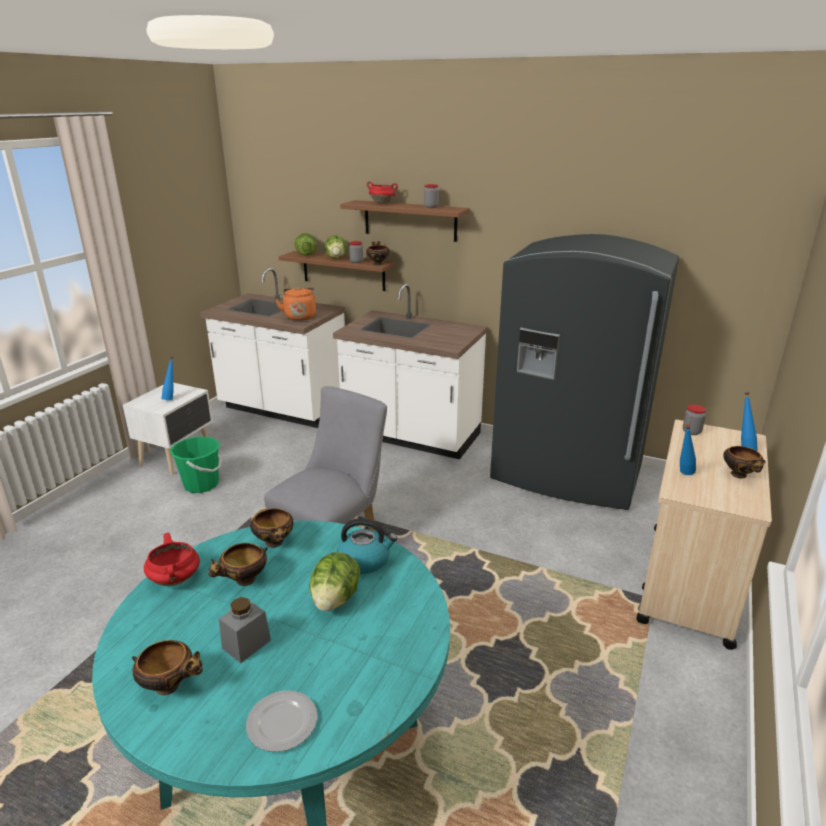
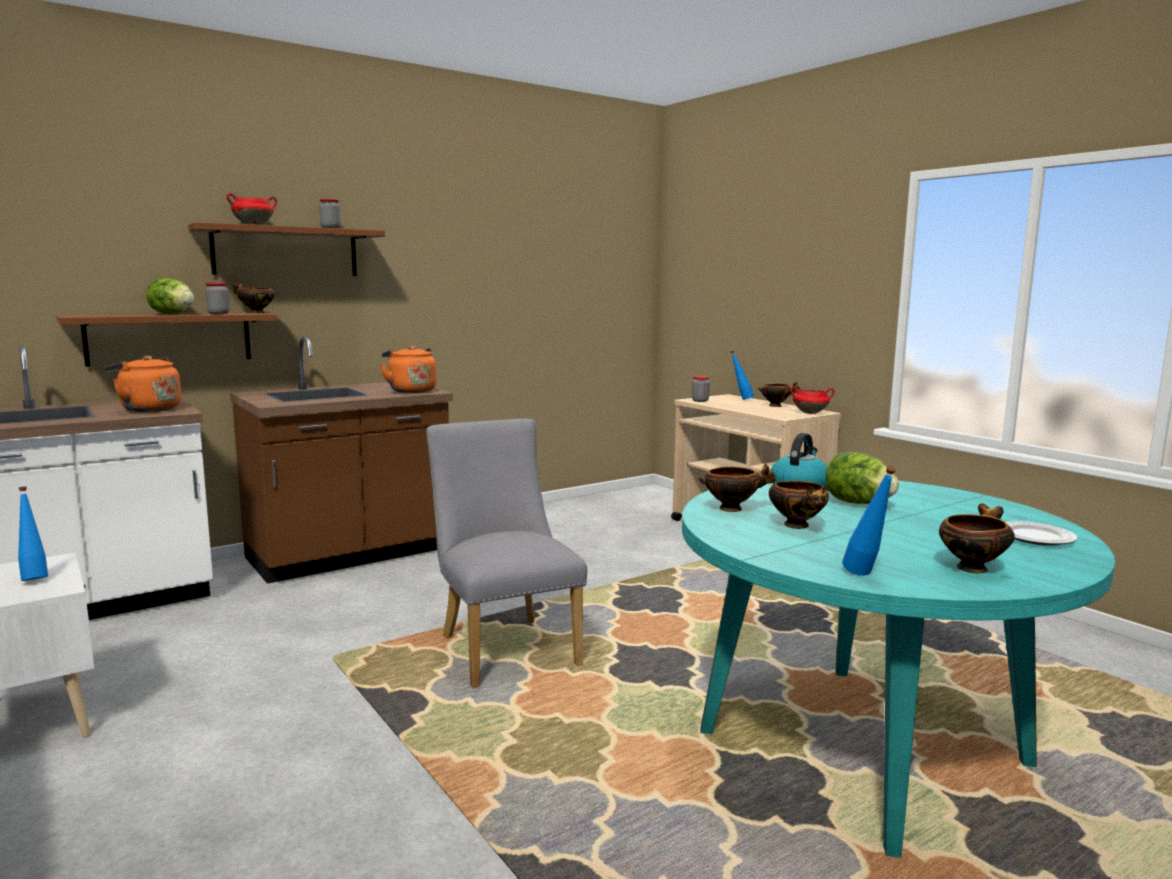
camera: 60 degrees left, 15 degrees down
red cooking pot [144,533,200,586] -> red cooking pot moved to [790,386,834,414]
green bucket [170,437,221,493] -> none
grey jar [219,597,271,663] -> none
lettuce [294,233,317,256] -> none
white counter [333,284,488,459] -> brown counter [230,337,453,584]
grey fridge [490,234,679,510] -> none
blue bottle [680,424,696,475] -> blue bottle moved to [842,466,896,576]
none -> orange kettle [380,346,436,393]

